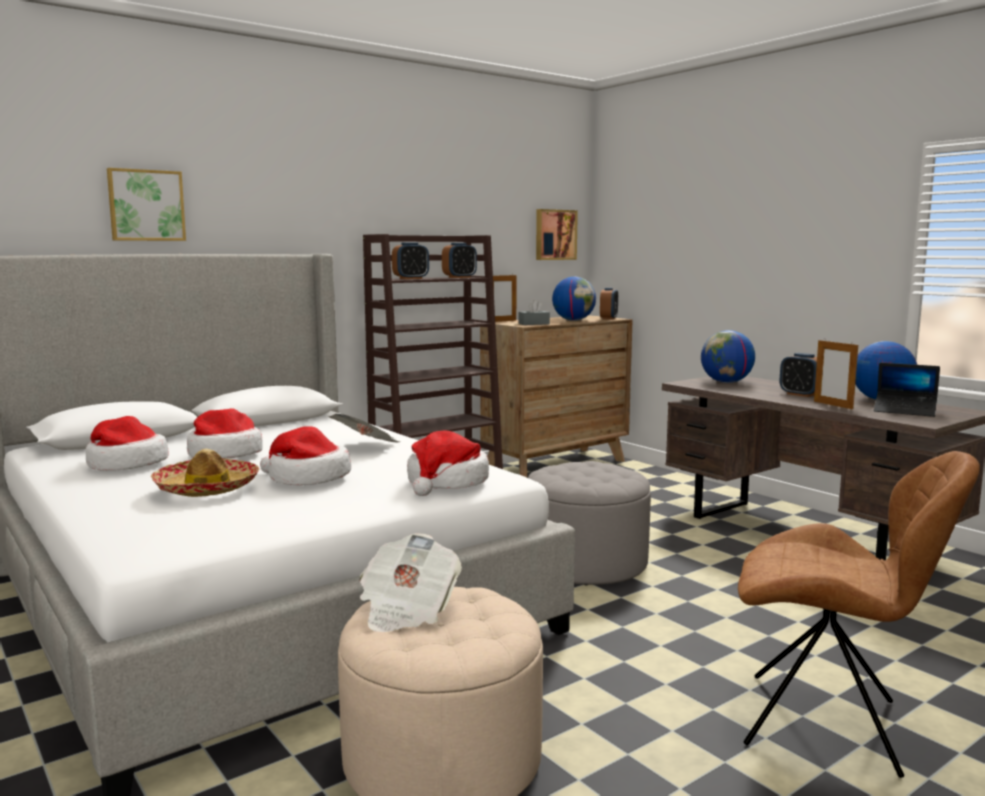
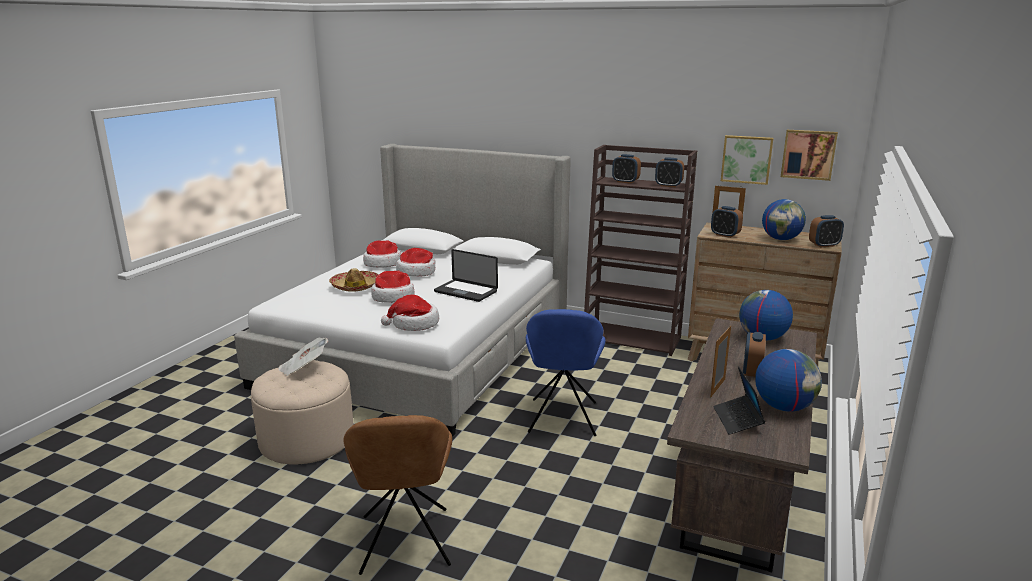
camera: 60 degrees right, 10 degrees up
picture [107,168,186,241] -> picture moved to [721,135,773,185]
newspaper [329,414,399,442] -> laptop [434,249,498,302]
grey tissue box [518,300,550,325] -> alarm clock [711,206,743,238]
grey ottoman [528,461,651,586] -> blue chair [526,309,606,436]

